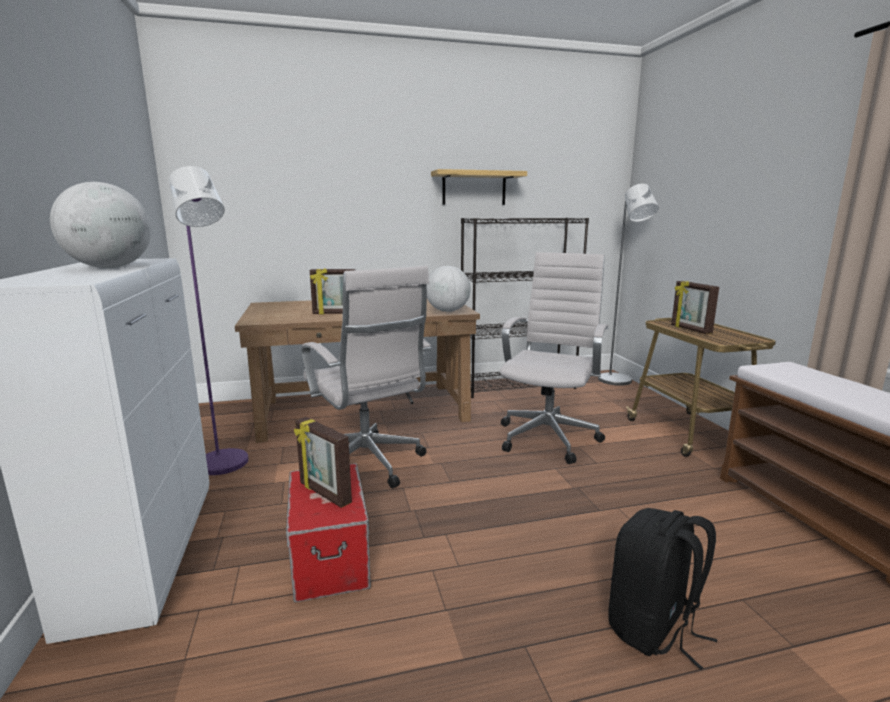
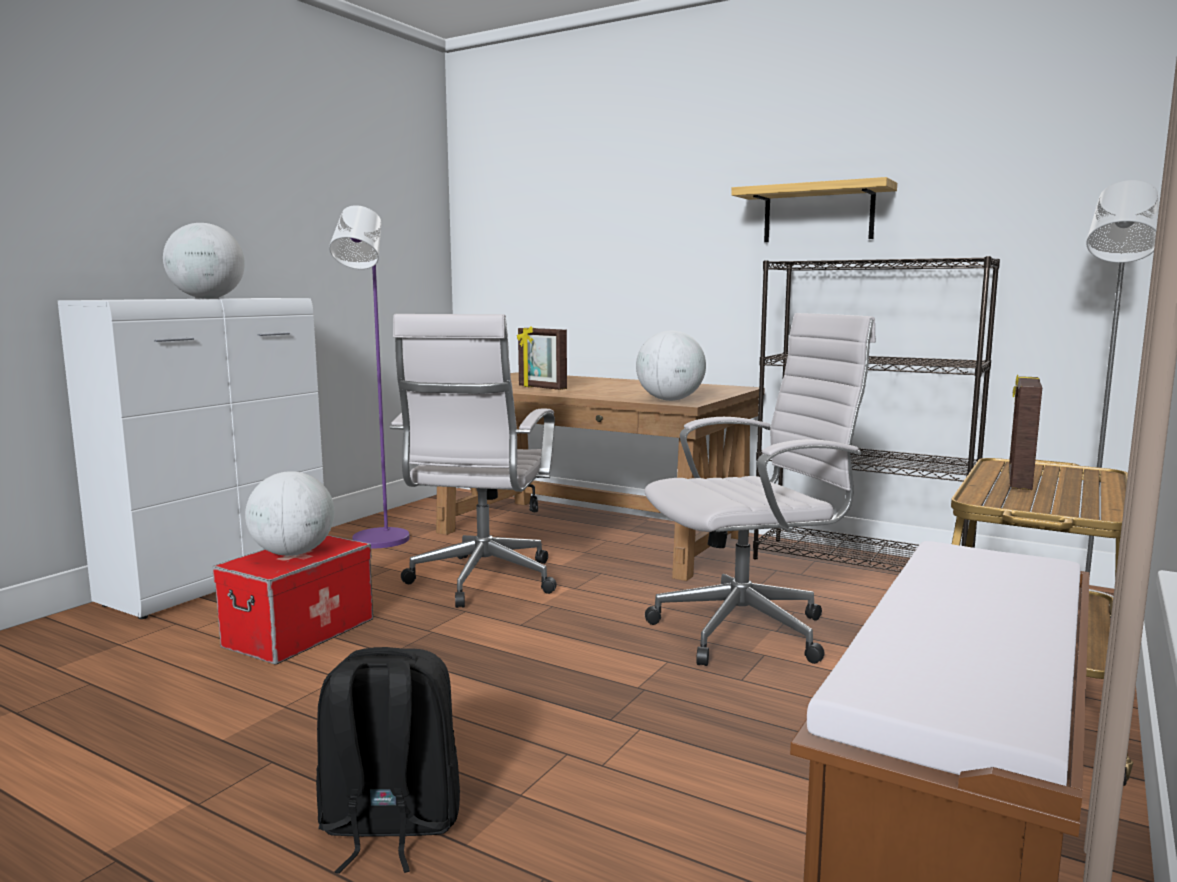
camera: 45 degrees right, 5 degrees down
picture frame [294,417,352,508] -> globe [245,471,334,556]

